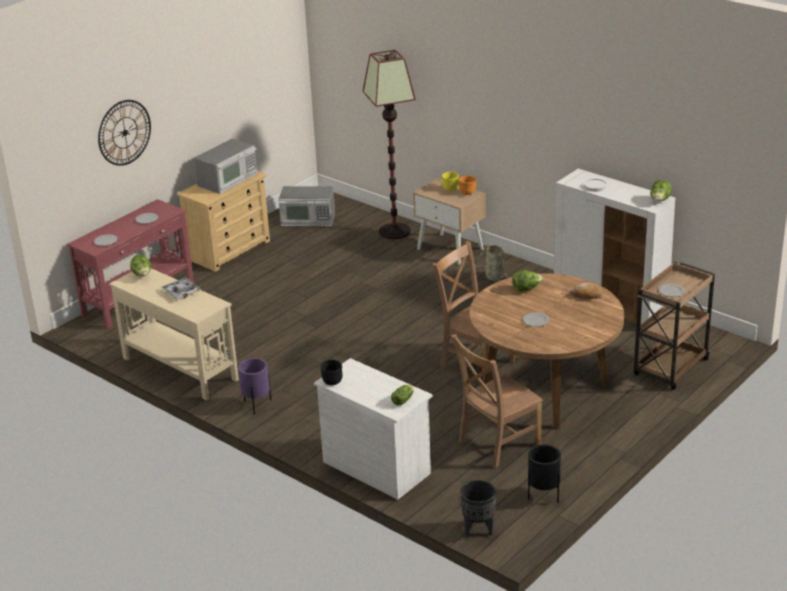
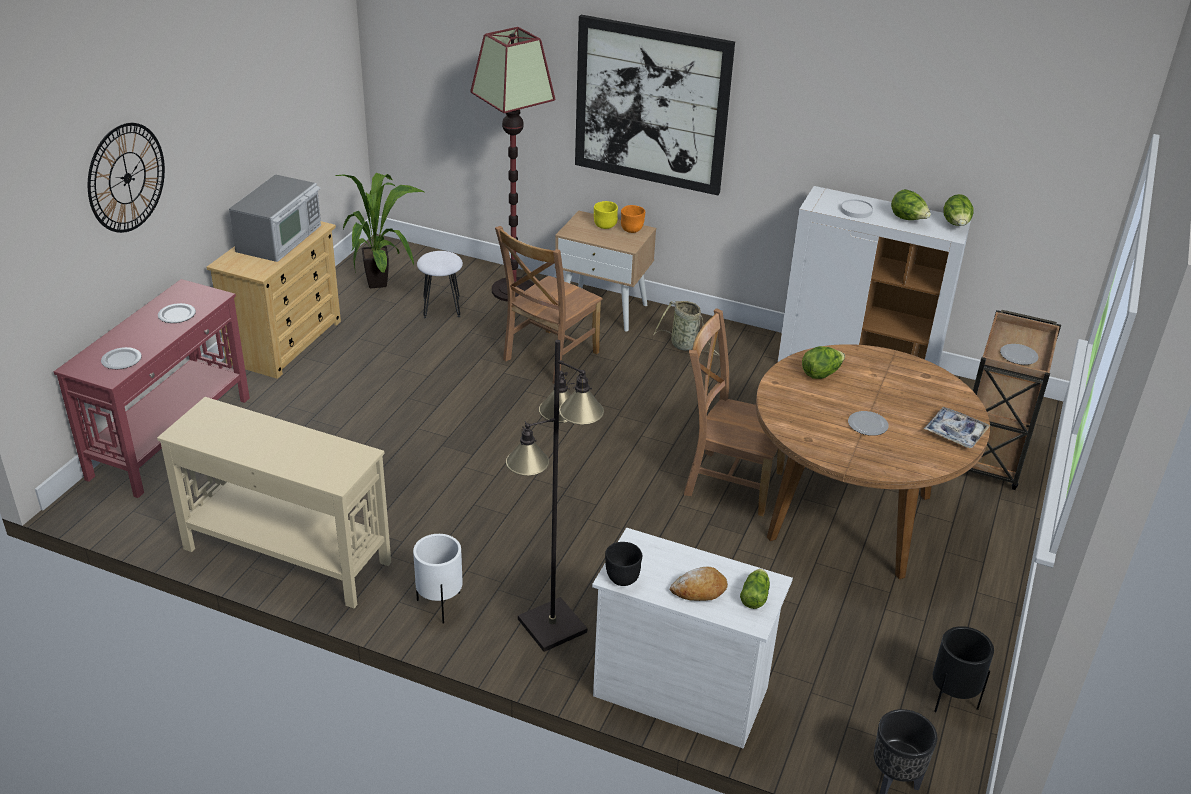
camera: 20 degrees left, 5 degrees up
lettuce [130,254,151,277] -> lettuce moved to [891,189,931,220]
tray [161,278,202,299] -> tray moved to [924,407,991,448]
purple planter [238,358,271,415] -> white planter [413,534,463,624]
microwave [279,186,335,226] -> potted plant [335,173,424,288]
brown chair [451,334,543,468] -> brown chair moved to [495,226,603,384]
bread [570,283,603,299] -> bread moved to [670,566,728,601]
none -> white stool [417,251,463,318]
none -> black floor lamp [506,340,604,652]
none -> picture [575,15,735,195]

